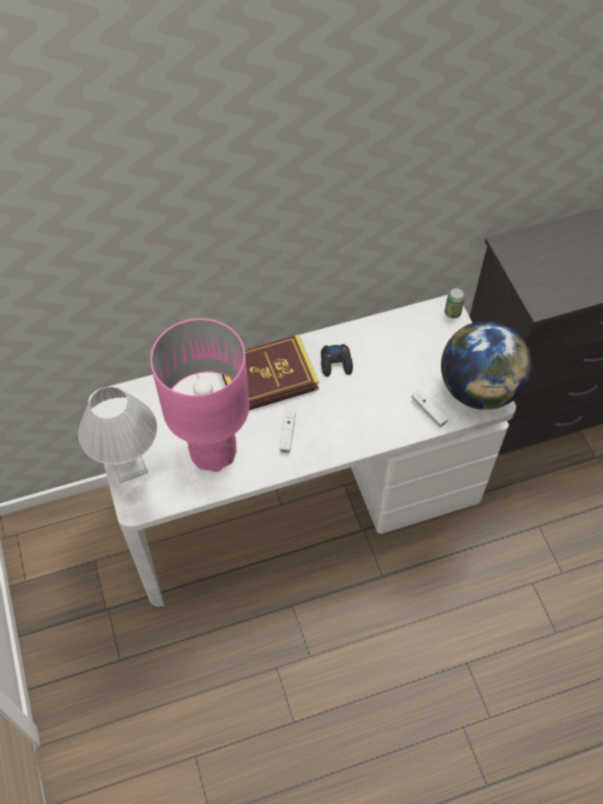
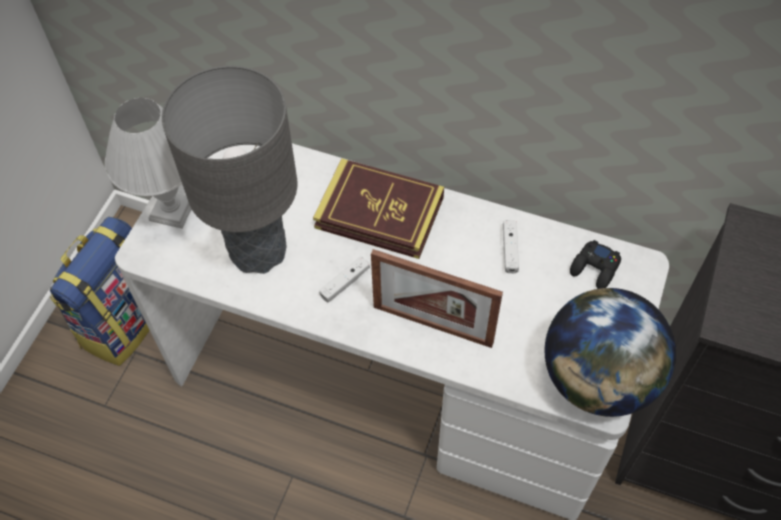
camera: 40 degrees right, 0 degrees up
pink table lamp [150,318,249,472] -> grey table lamp [162,66,298,274]
black game controller [321,344,353,377] -> black game controller moved to [570,240,621,289]
white game controller [411,390,448,427] -> white game controller moved to [503,221,519,273]
can [445,287,465,319] -> none
none -> backpack [50,217,150,366]
none -> picture frame [371,249,503,348]

